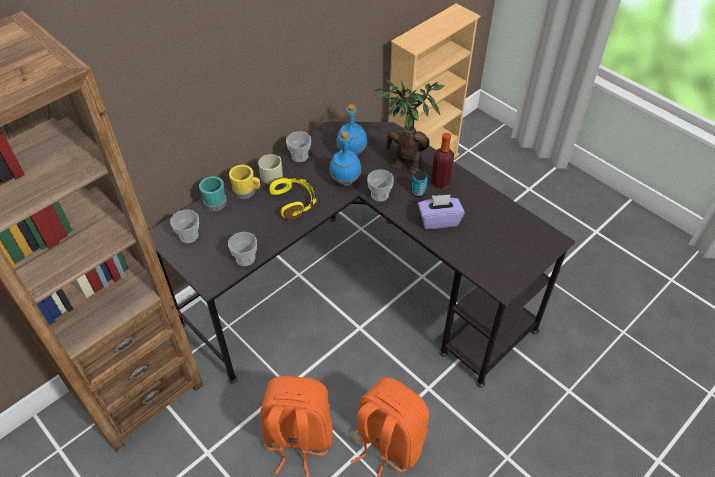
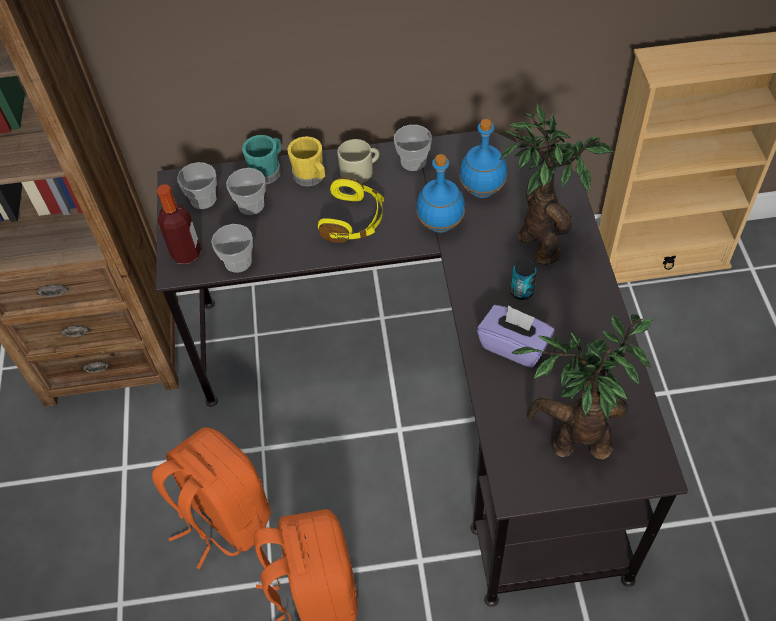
camera: 40 degrees right, 5 degrees up
cup [367,170,394,202] -> cup moved to [226,168,266,215]
bottle [431,133,454,189] -> bottle moved to [157,184,201,264]
none -> potted plant [512,314,653,460]

